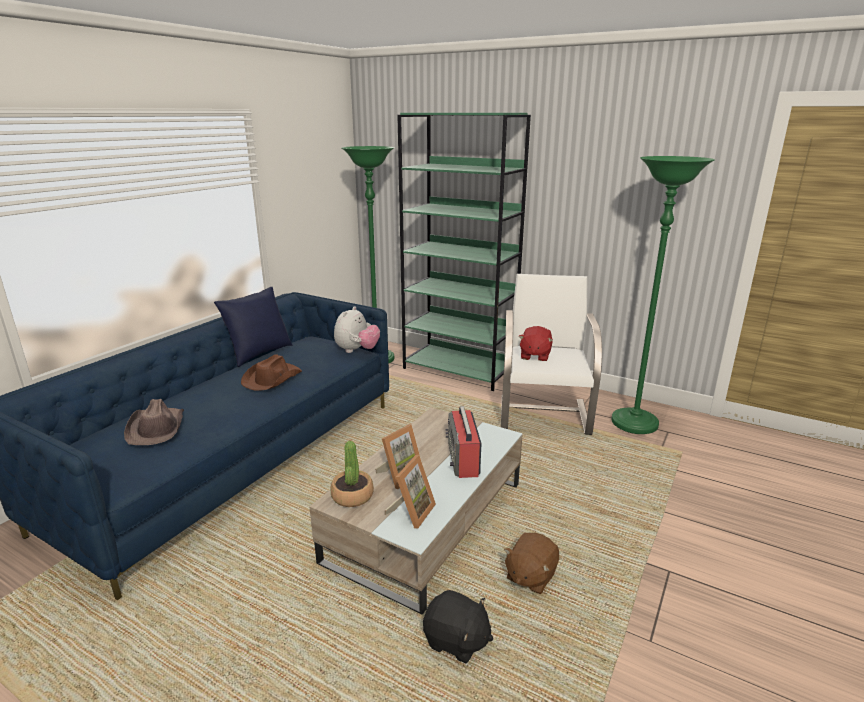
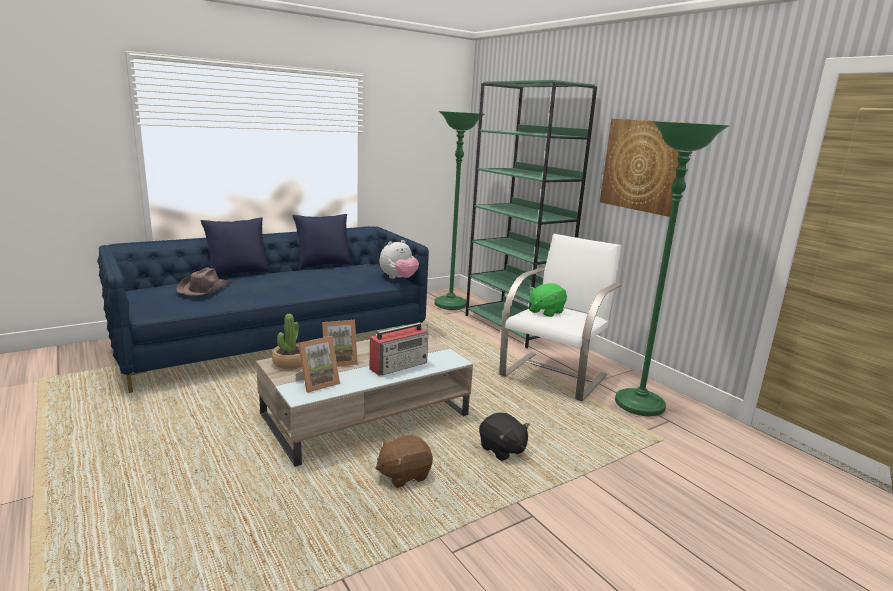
camera: 25 degrees right, 5 degrees down
brown hat [241,354,302,391] -> none
black plush toy [423,590,493,663] -> black plush toy moved to [479,413,530,461]
radio [446,406,482,478] -> radio turned 150 degrees counterclockwise [370,323,428,376]
red plush toy [518,326,553,361] -> green plush toy [529,283,567,317]
none -> blue pillow [200,217,271,277]
none -> picture [600,118,689,217]

